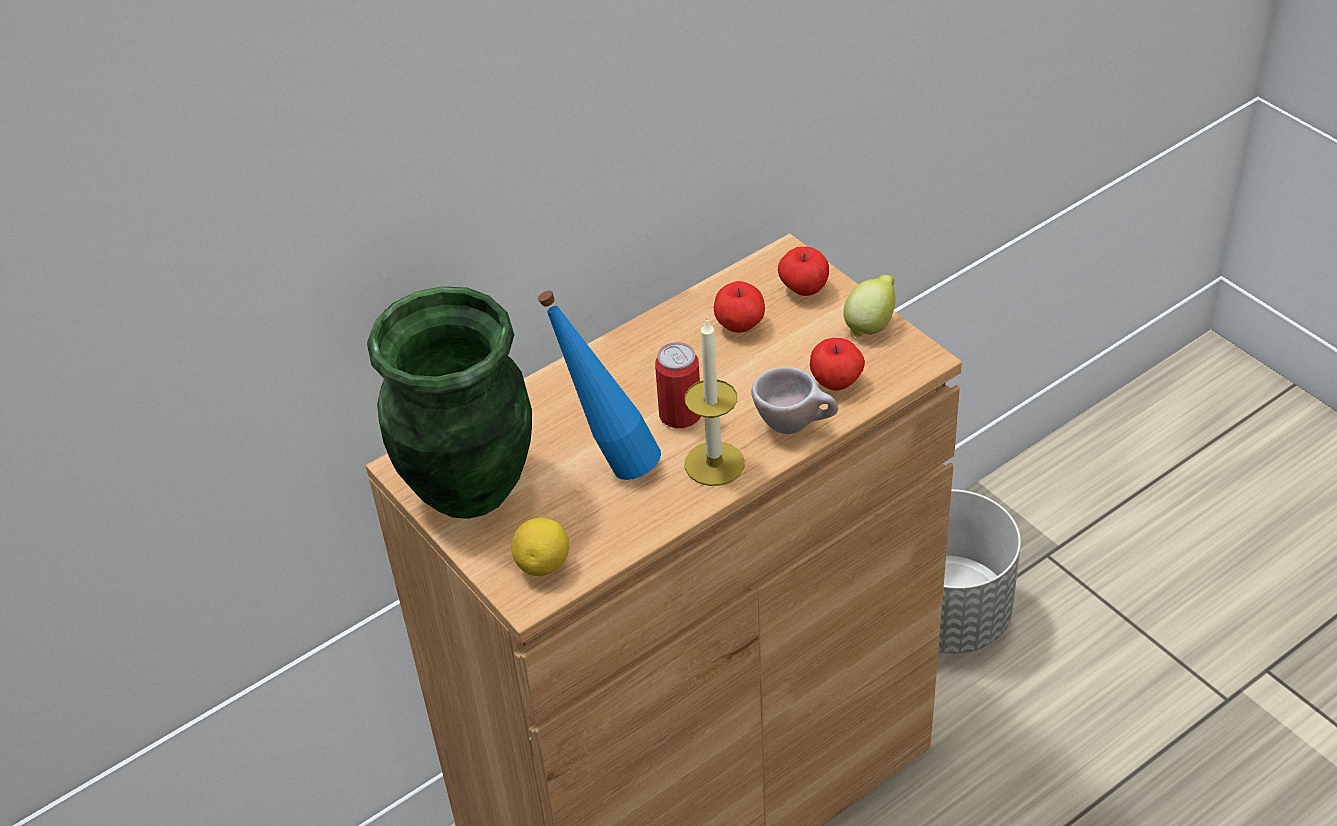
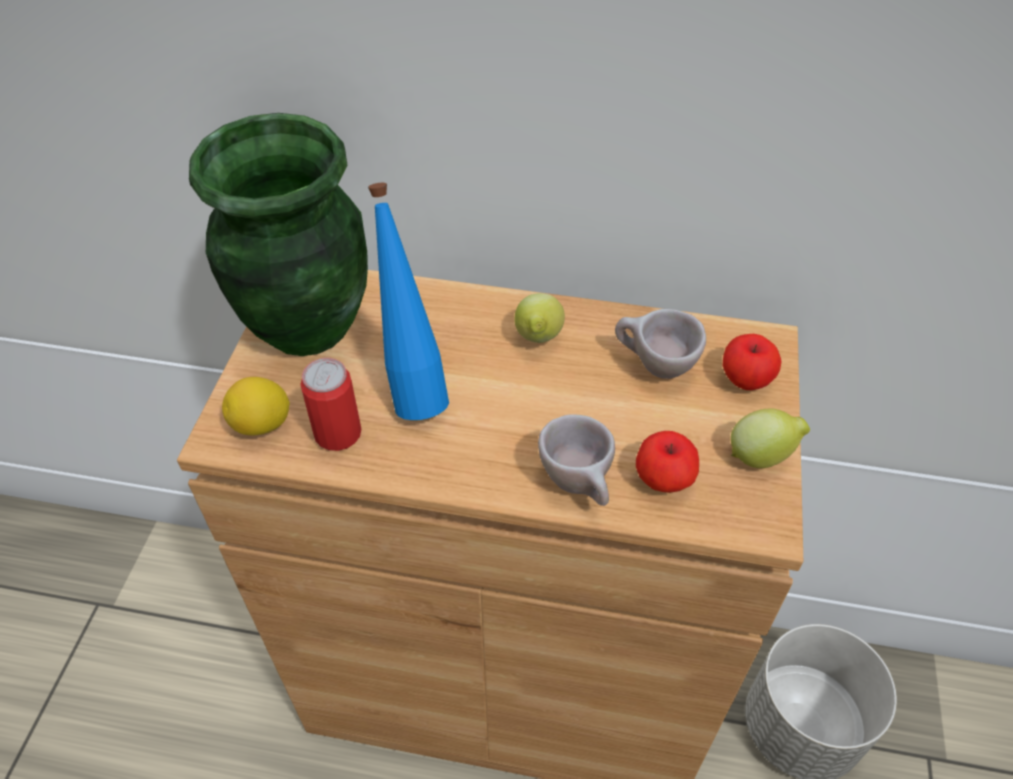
camera: 45 degrees right, 5 degrees up
can [655,342,701,428] -> can moved to [300,358,361,451]
candle [685,318,744,486] -> none
apple [714,281,765,333] -> beige cup [615,309,706,379]
none -> lemon [515,293,565,343]

